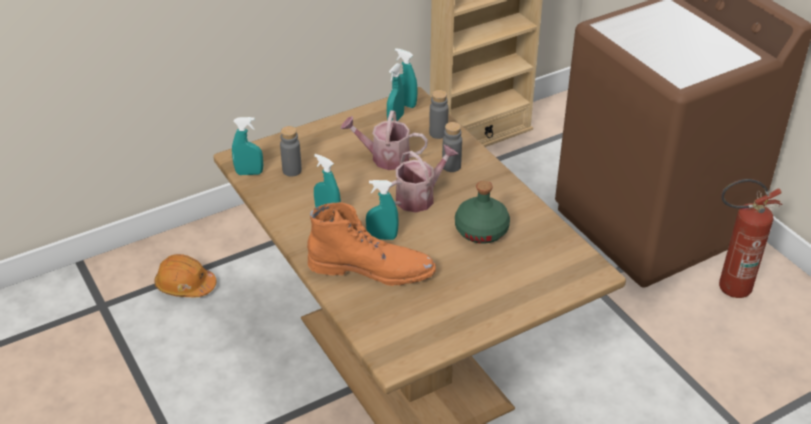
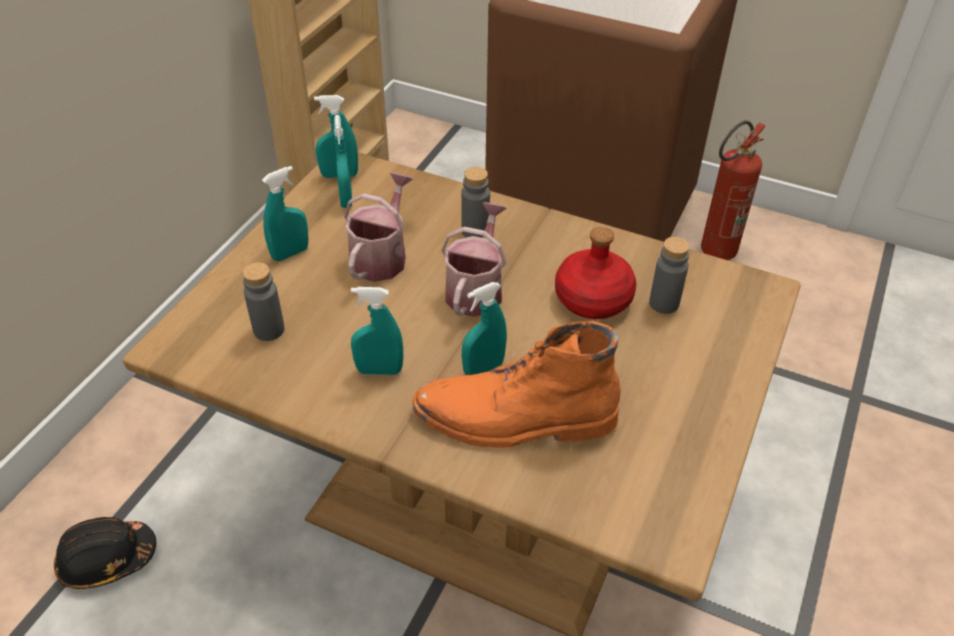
camera: 35 degrees left, 5 degrees up
orange hard hat [154,254,216,297] -> black hard hat [54,517,156,589]
turquoise spray bottle [232,117,263,175] -> turquoise spray bottle moved to [262,166,309,261]
orange boot [307,202,436,286] -> orange boot turned 150 degrees counterclockwise [413,321,621,448]
watering can [341,110,428,170] -> watering can turned 135 degrees clockwise [344,173,413,282]
grey bottle [429,90,449,139] -> grey bottle moved to [649,237,690,314]
green bottle [455,181,510,244] -> red bottle [555,227,636,319]

